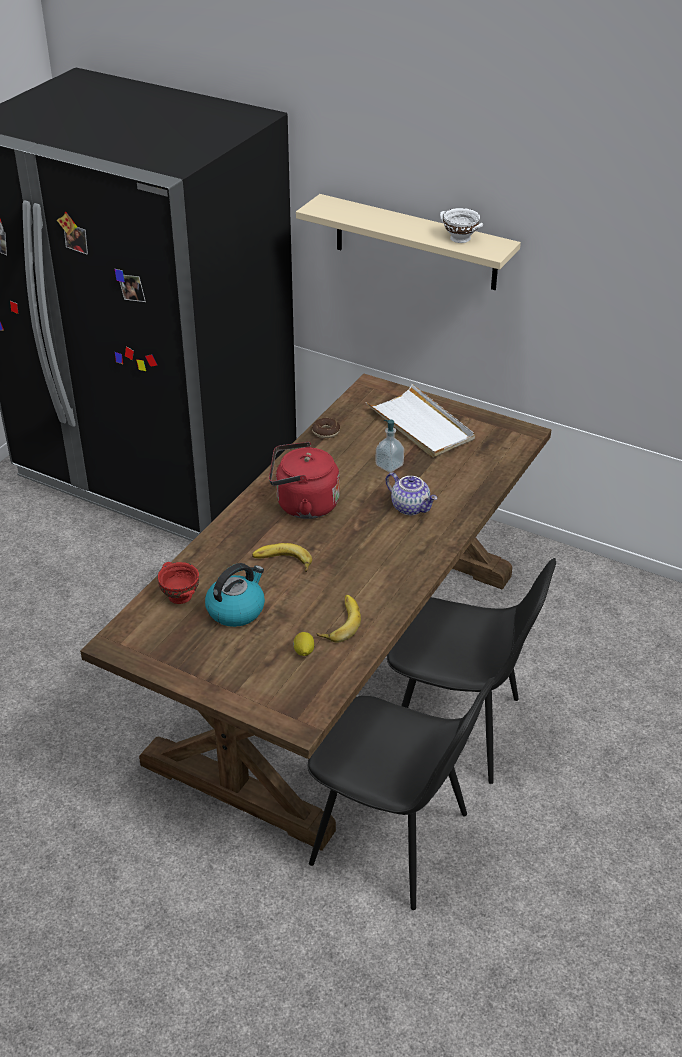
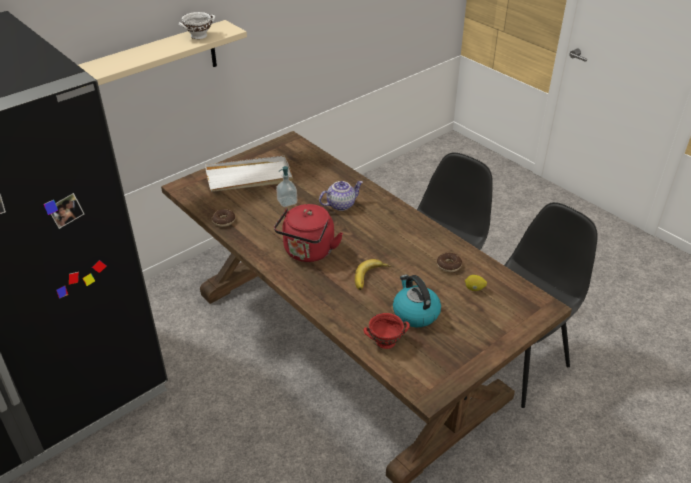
camera: 70 degrees left, 0 degrees up
banana [316,595,361,643] -> donut [437,252,462,272]

